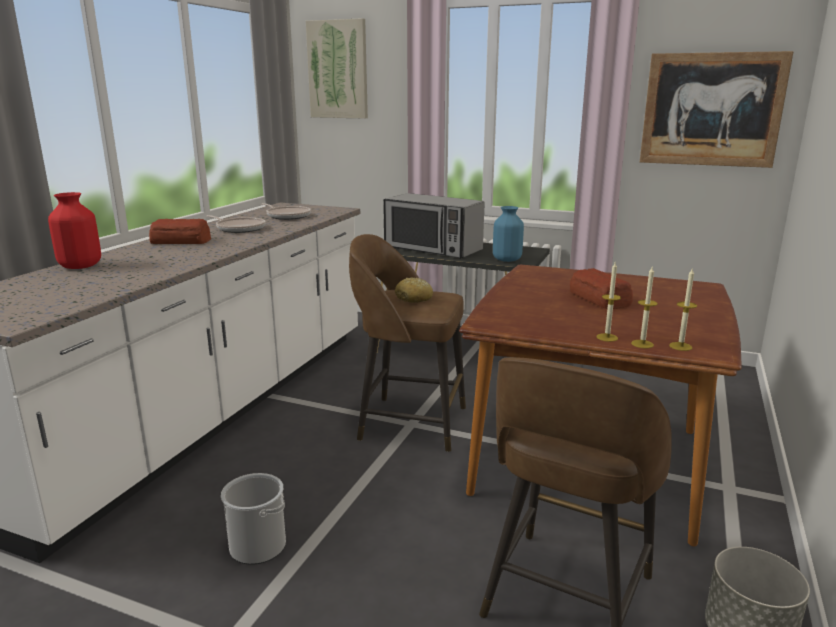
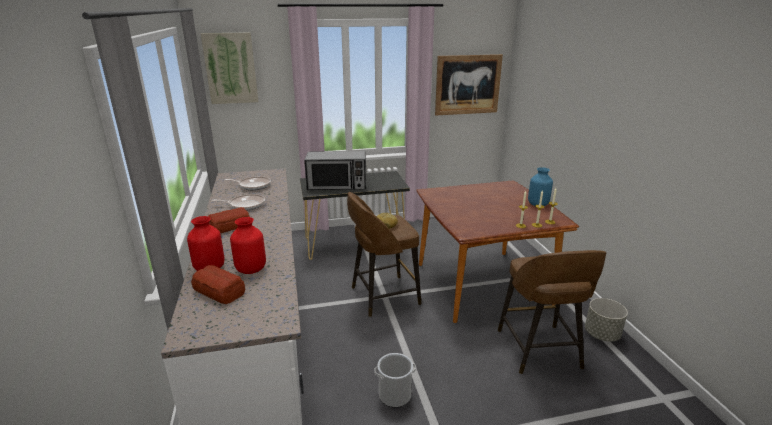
camera: 35 degrees left, 5 degrees up
blue vase [493,206,524,262] -> blue vase moved to [528,167,553,206]
bread [570,268,633,309] -> bread moved to [191,265,246,304]
none -> red vase [230,217,266,274]

